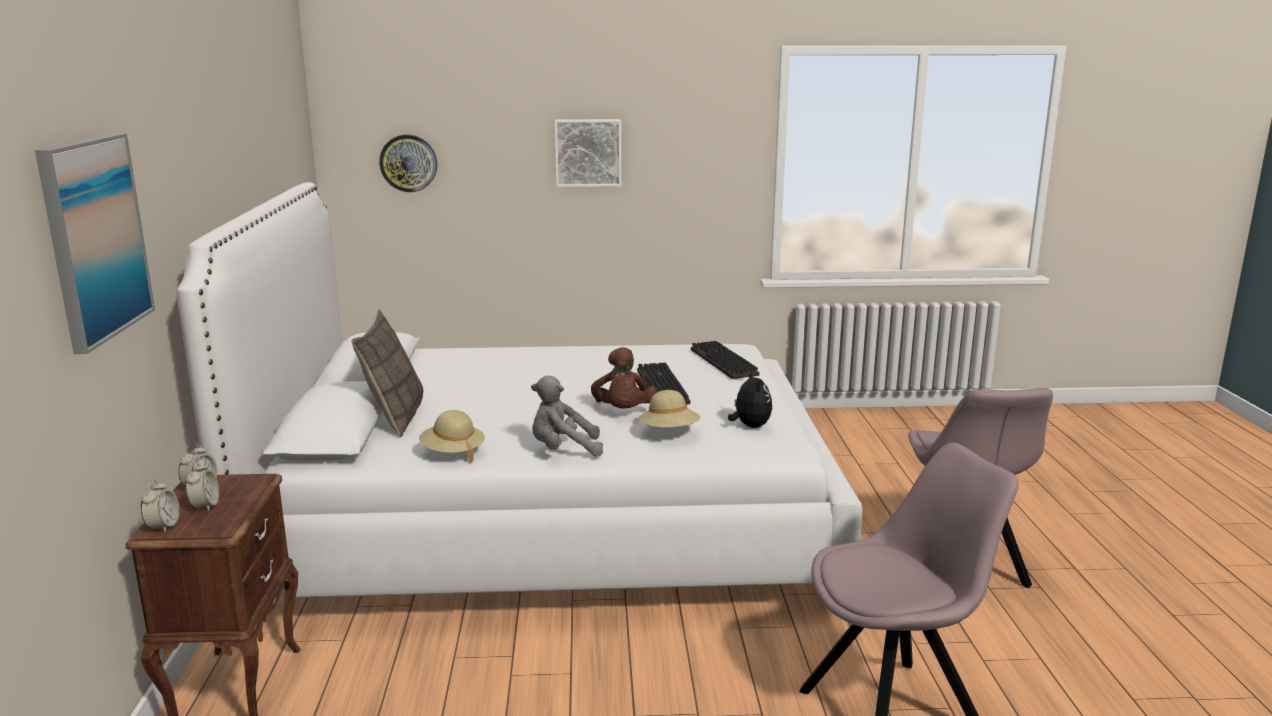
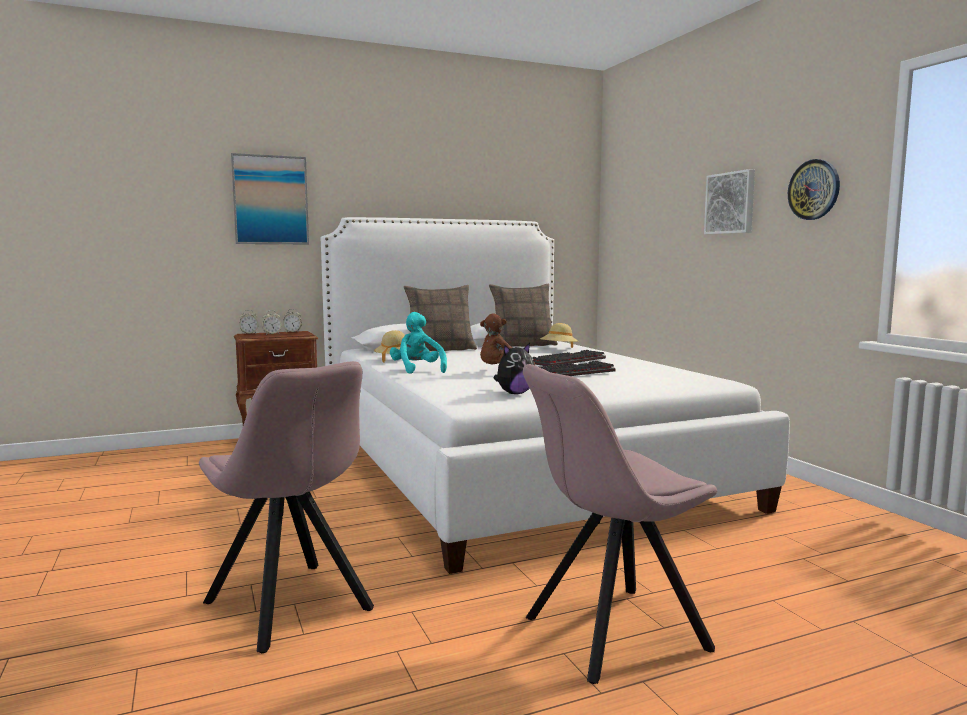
camera: 70 degrees right, 10 degrees down
wall clock [379,135,437,192] -> wall clock moved to [788,159,840,220]
grey plush toy [531,375,603,457] -> turquoise plush toy [390,312,447,374]
beige hat [638,390,700,428] -> beige hat moved to [540,323,578,348]
keyboard [691,341,760,379] -> keyboard moved to [532,350,606,366]
none -> pillow [489,284,558,347]

